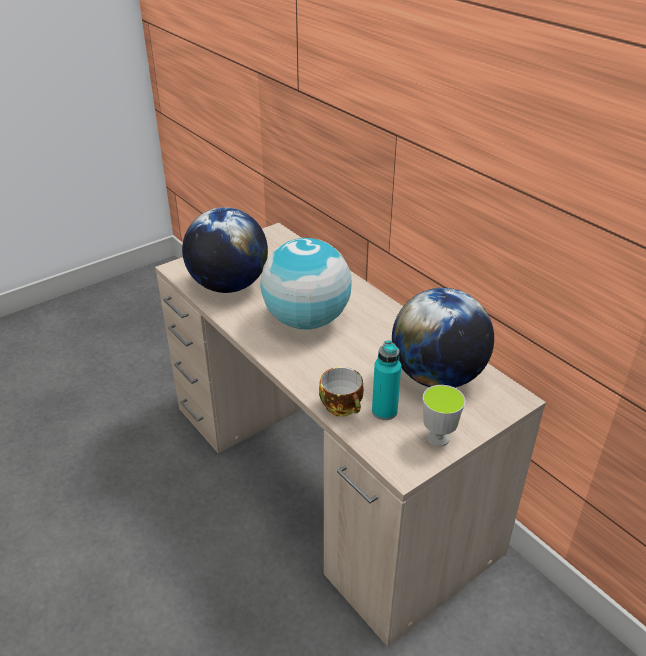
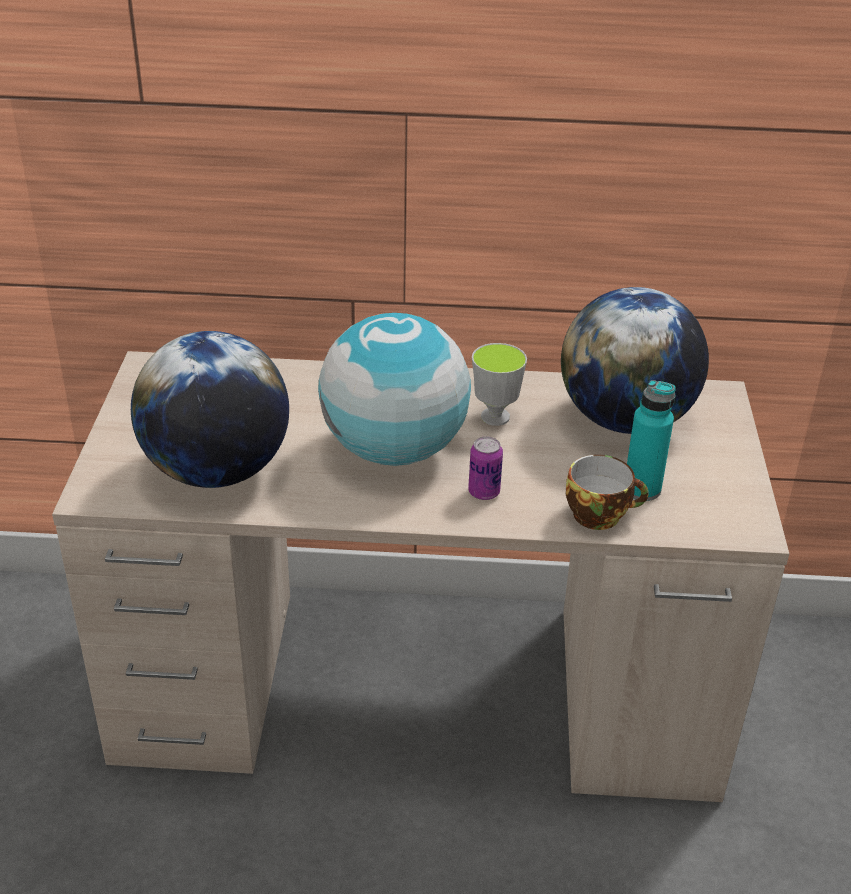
camera: 50 degrees left, 0 degrees up
cup [423,385,465,446] -> cup moved to [472,343,527,426]
none -> can [468,437,503,500]

